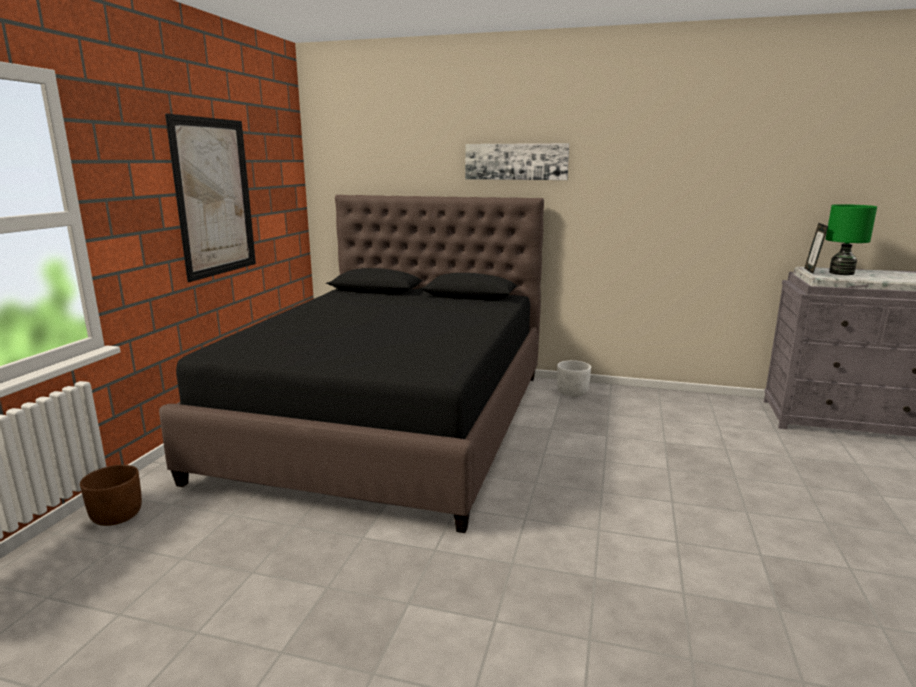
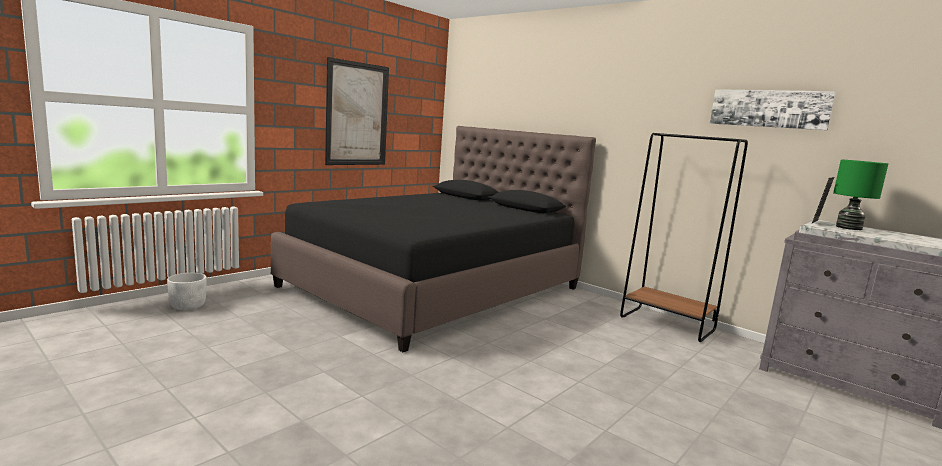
camera: 25 degrees right, 5 degrees down
brown planter [80,465,142,526] -> none
picture [465,143,569,180] -> picture moved to [710,89,836,130]
white planter [557,360,591,397] -> white planter moved to [167,273,206,310]
none -> clothes rack [620,133,748,342]

